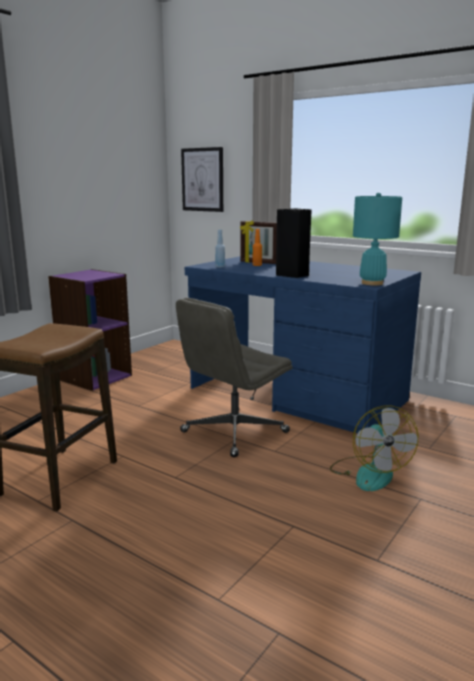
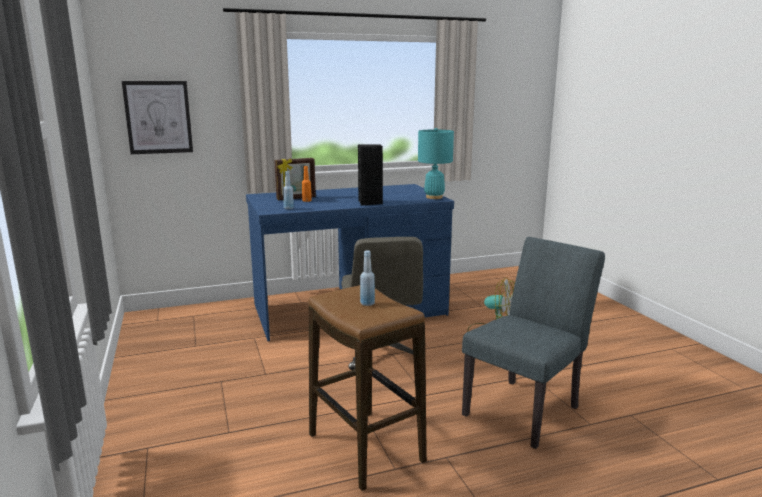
camera: 55 degrees left, 0 degrees up
purple bookcase [48,269,132,391] -> none
none -> blue bottle [360,251,375,306]
none -> grey chair [462,237,605,449]

